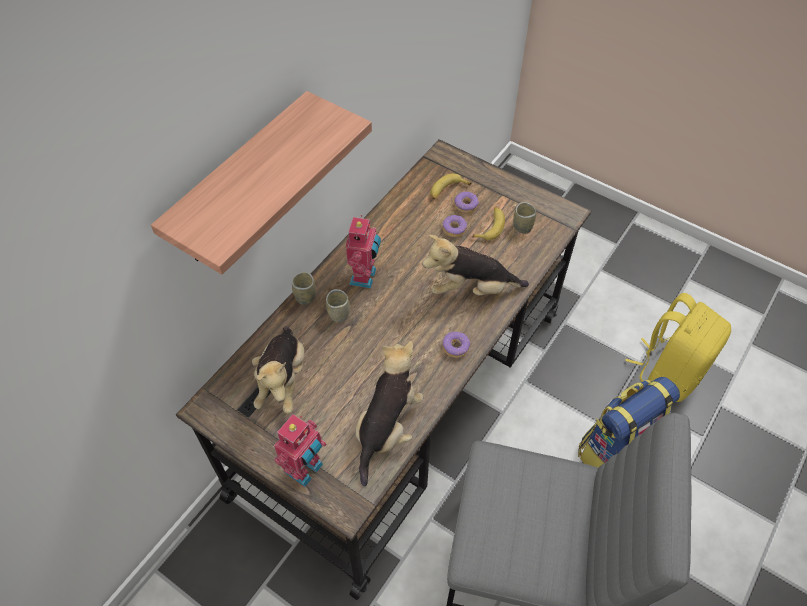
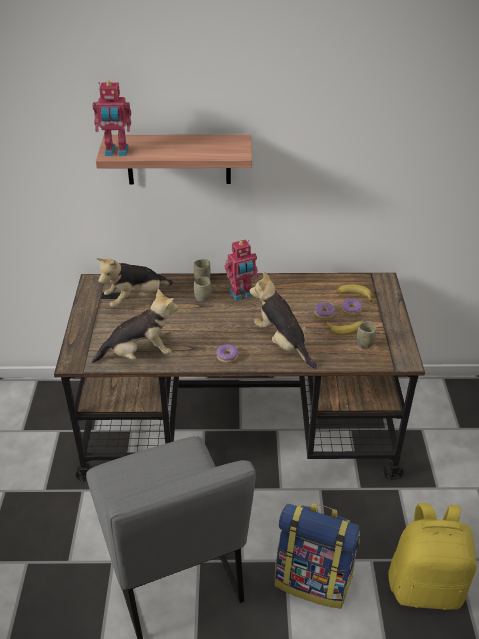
camera: 55 degrees right, 15 degrees down
toy robot [274,414,327,487] -> toy robot moved to [92,81,131,156]

